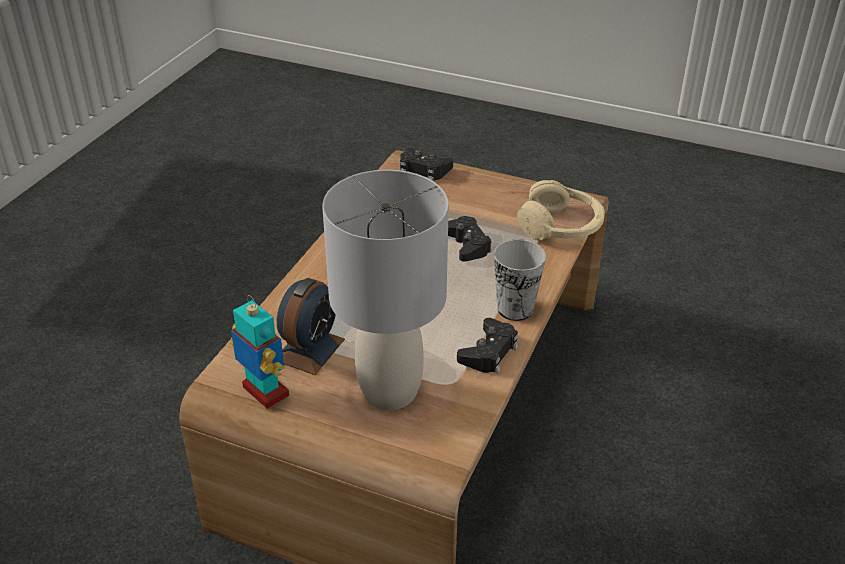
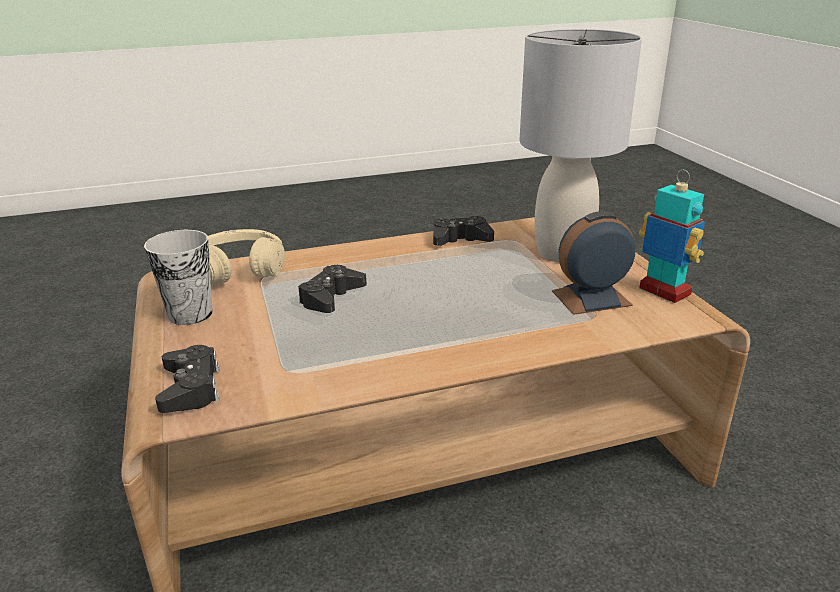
camera: 130 degrees left, 10 degrees down
toy robot [230,295,289,409] -> toy robot turned 135 degrees clockwise [639,170,705,303]
cup [494,239,546,321] -> cup moved to [144,230,213,325]

